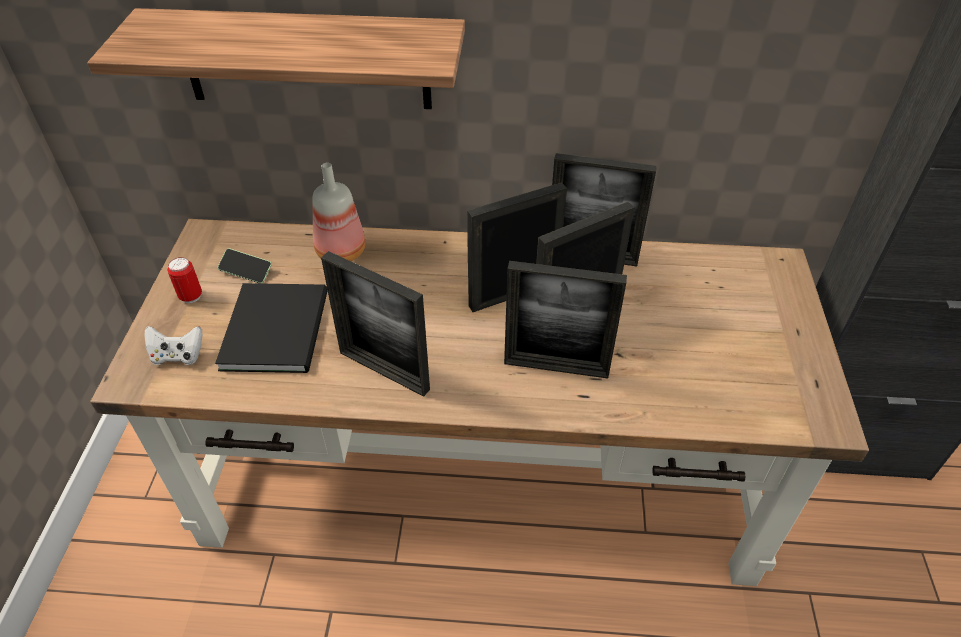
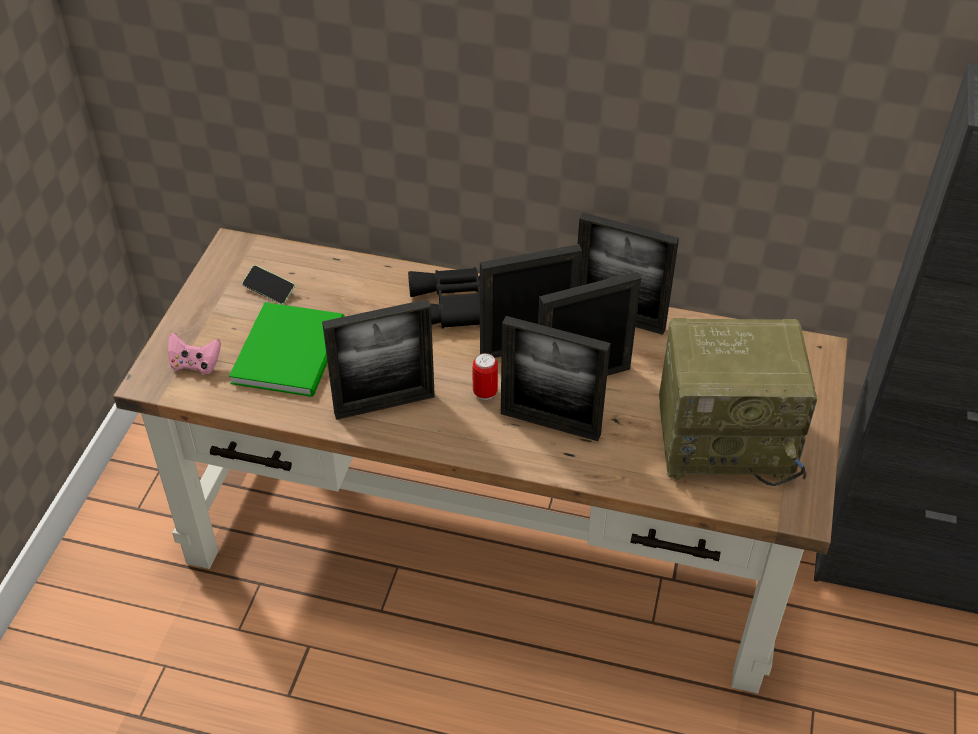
camera: 10 degrees right, 0 degrees up
shelf [87,8,465,109] -> none
white game controller [144,326,202,365] -> pink game controller [168,333,221,374]
can [167,257,202,303] -> can moved to [473,353,498,400]
black book [215,283,328,373] -> green book [229,302,345,397]
bottle [312,163,366,261] -> none
picture frame [321,251,430,397] -> picture frame turned 60 degrees counterclockwise [322,299,435,420]
none -> black binoculars [408,267,480,329]
none -> radio [659,318,817,486]

